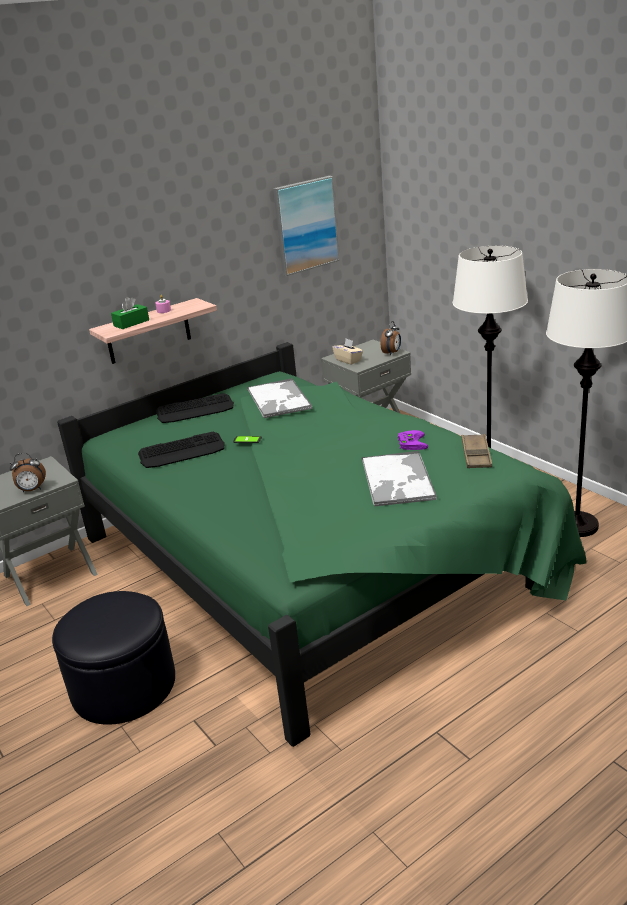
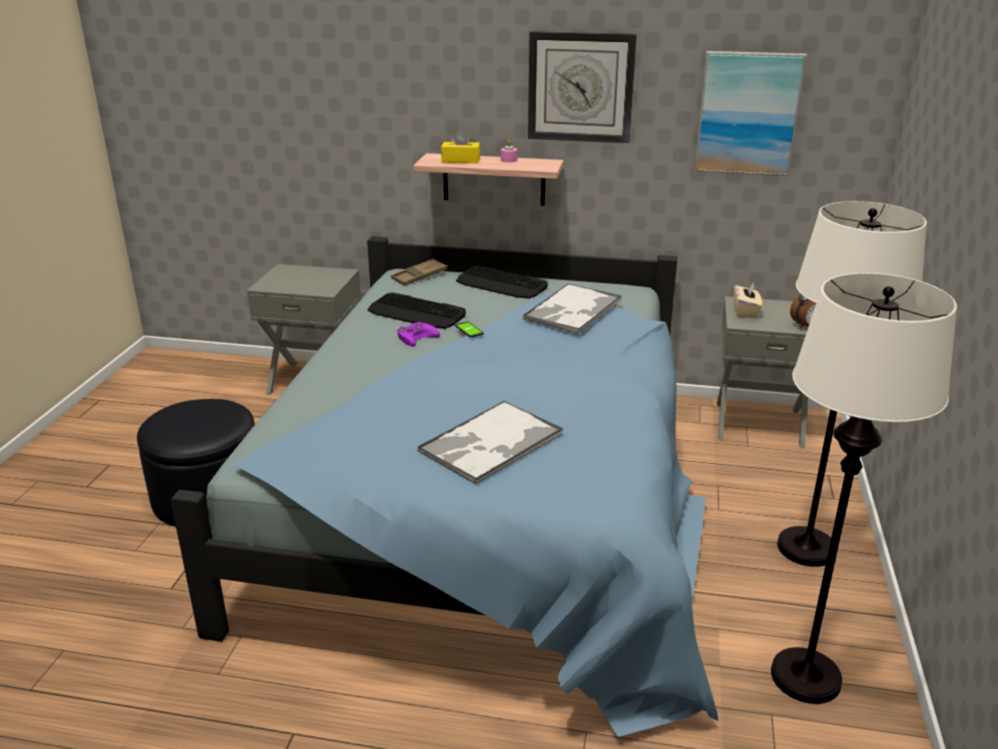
camera: 45 degrees right, 0 degrees up
alarm clock [10,453,46,492] -> none
green bed [57,342,586,747] -> blue bed [170,236,718,737]
green tissue box [111,297,149,329] -> yellow tissue box [441,129,480,163]
purple game controller [398,430,428,450] -> purple game controller moved to [397,322,440,346]
brown tray [462,434,492,468] -> brown tray moved to [391,259,447,285]
none -> wall clock [528,31,637,143]

